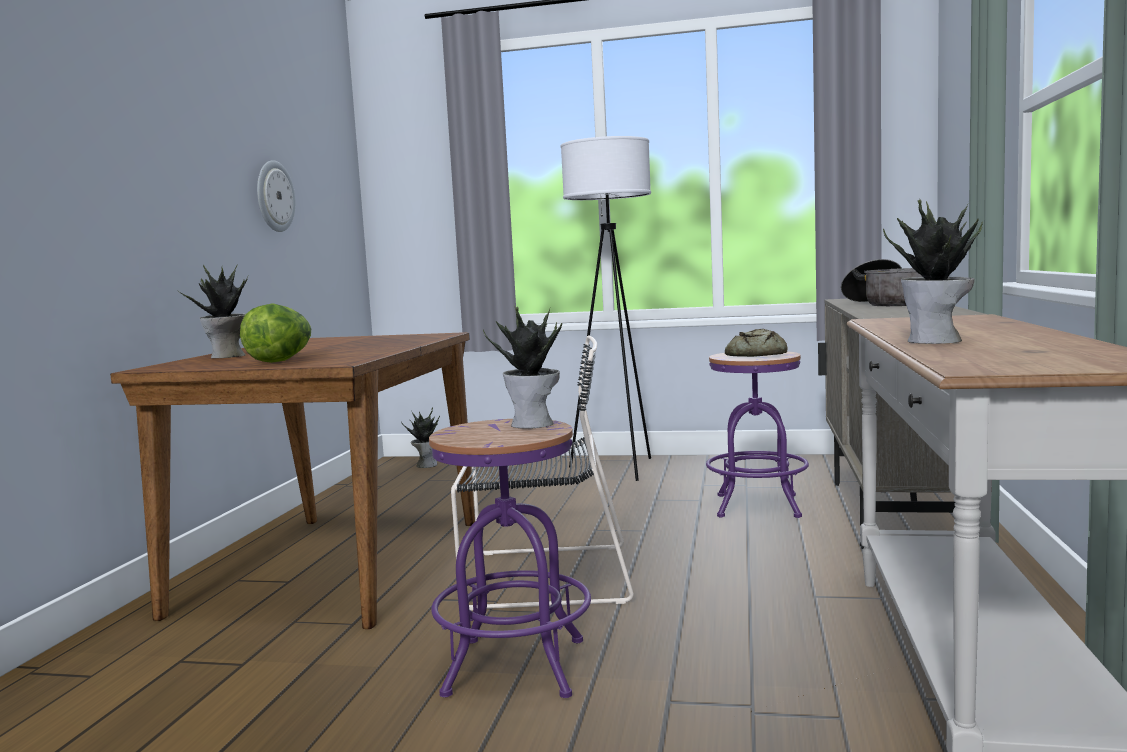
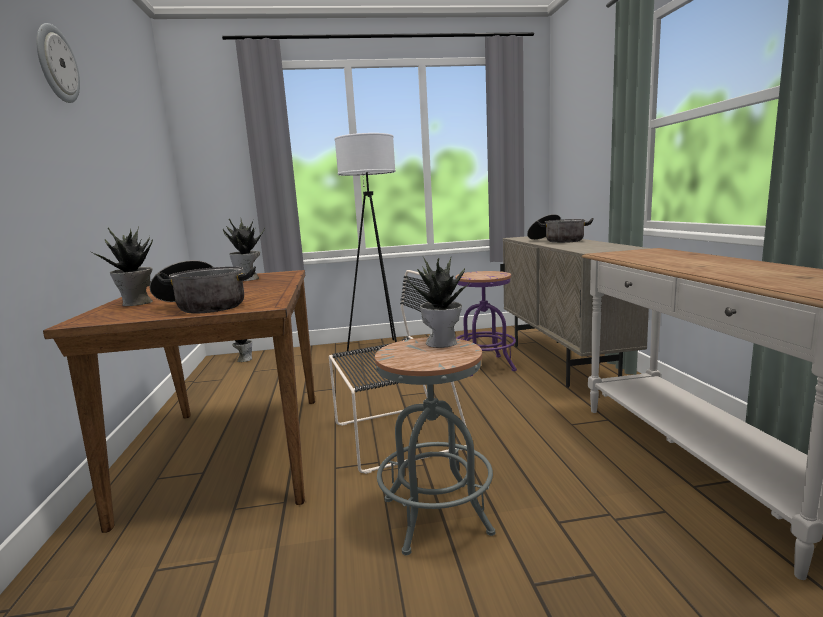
camera: 20 degrees left, 5 degrees up
lettuce [240,303,311,363] -> cooking pot [149,260,256,314]
wall clock [257,160,295,232] -> wall clock moved to [36,23,80,103]
purple stool [429,419,591,698] -> grey stool [375,337,496,555]
bread [725,329,788,357] -> none
potted plant [883,199,983,344] -> potted plant moved to [223,219,265,281]

